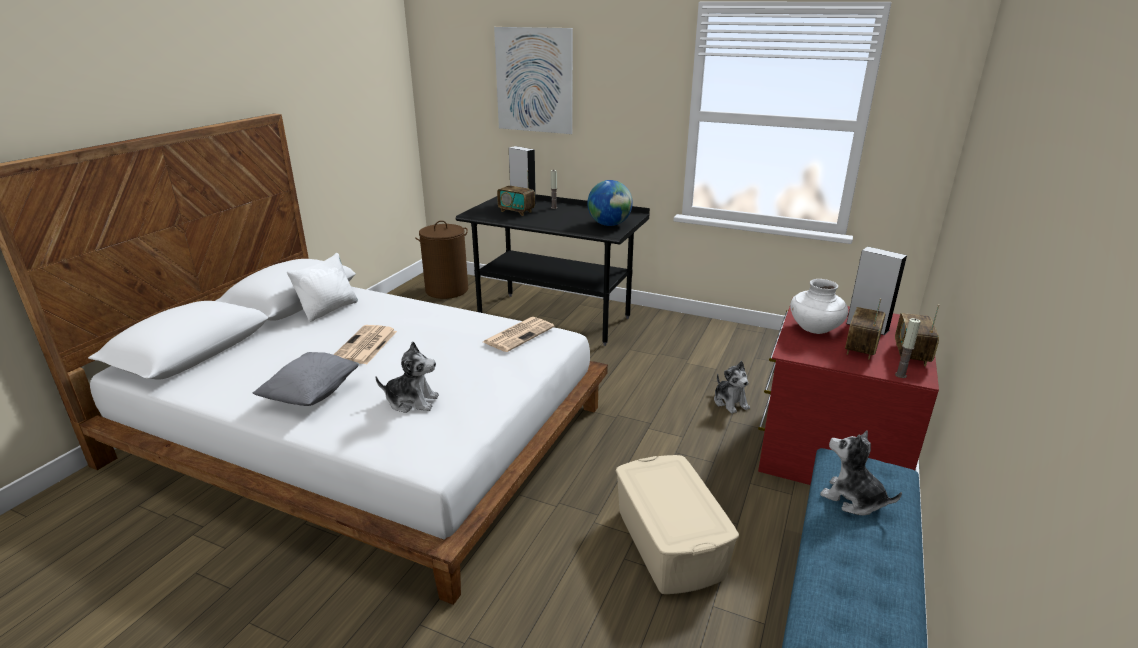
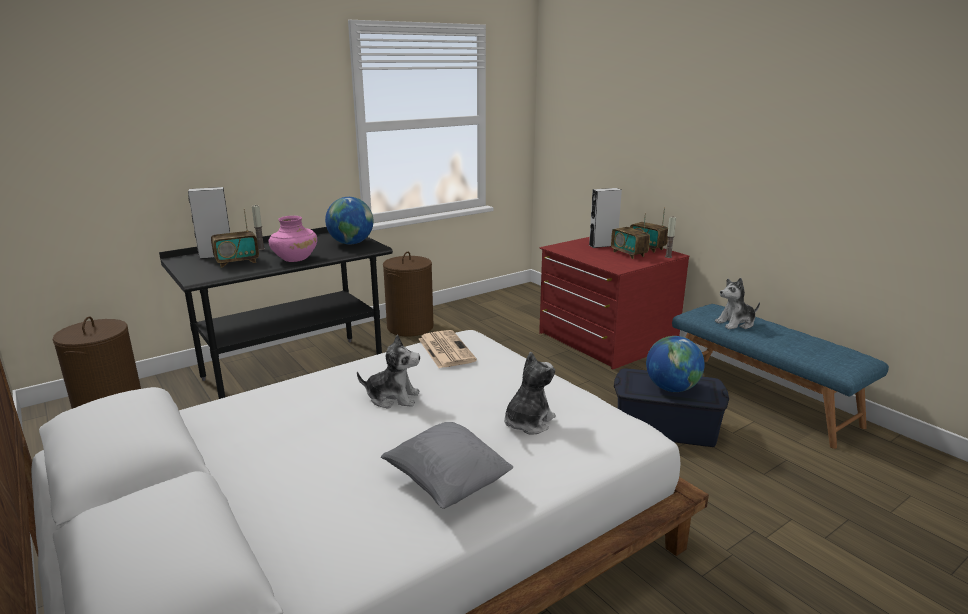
camera: 60 degrees left, 5 degrees down
white pillow [287,253,358,322] -> none
newspaper [334,325,397,364] -> none
picture [494,27,573,134] -> none
beige storage box [616,455,739,594] -> blue storage box [614,368,729,447]
plush toy [714,361,750,414] -> plush toy moved to [357,334,420,409]
white vase [790,279,848,334] -> none
none -> pink vase [269,216,317,262]
none -> brown laundry basket [383,252,433,336]
none -> globe [646,336,705,392]

